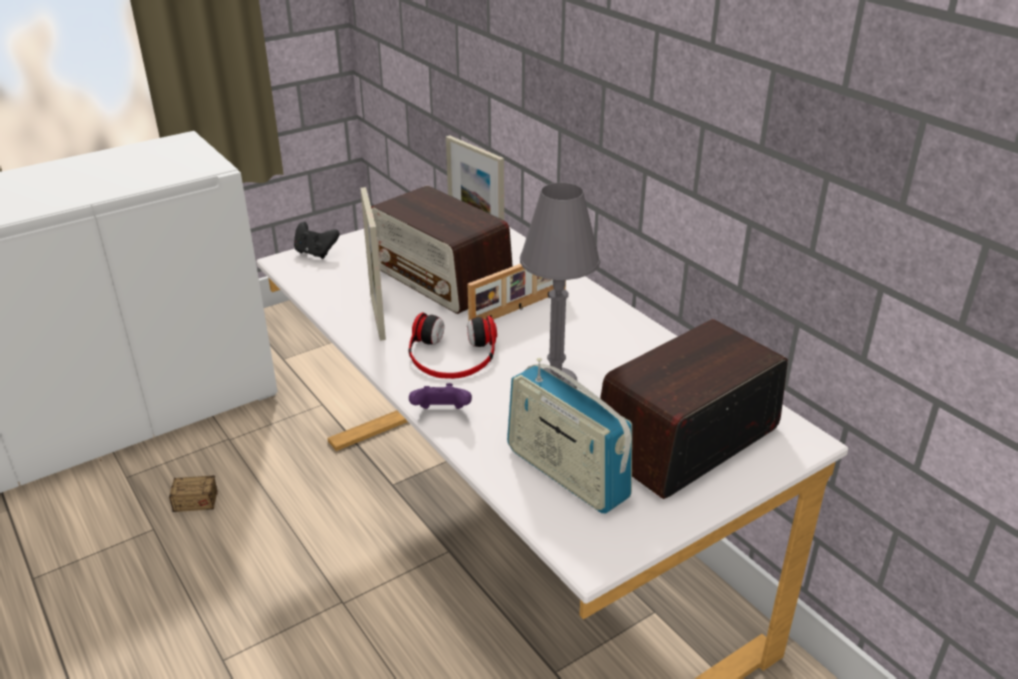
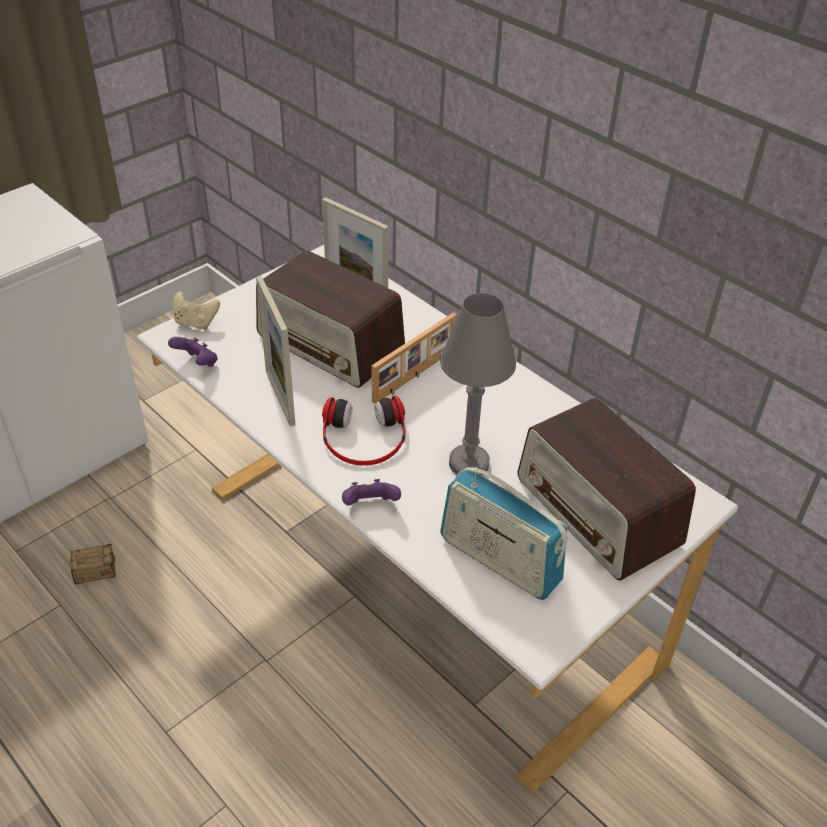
camera: 10 degrees left, 10 degrees up
black game controller [294,222,340,259] -> beige game controller [173,291,220,330]
radio [600,319,788,499] -> radio turned 75 degrees counterclockwise [518,397,696,581]
none -> purple game controller [168,337,218,367]

